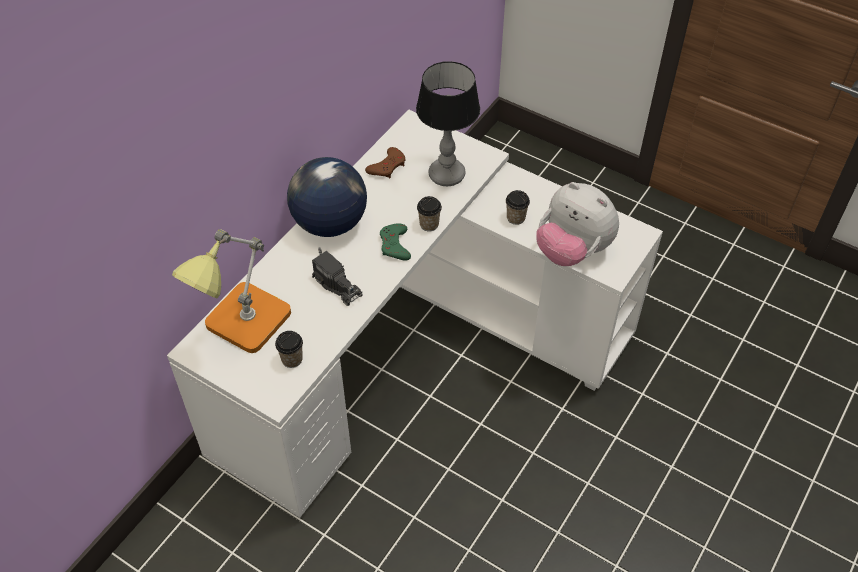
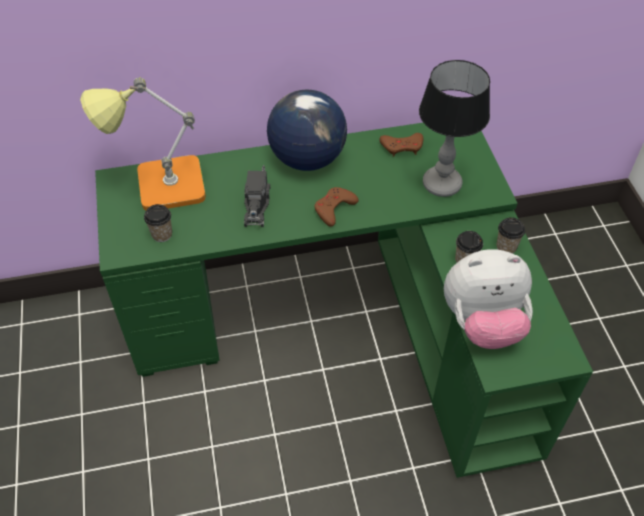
camera: 45 degrees right, 0 degrees up
white desk [167,109,663,518] -> green desk [95,123,593,478]
green game controller [380,223,411,261] -> brown game controller [314,187,359,227]
cup [417,196,442,231] -> cup moved to [497,217,525,254]
plush toy [536,182,619,266] -> plush toy turned 90 degrees counterclockwise [444,249,533,349]

